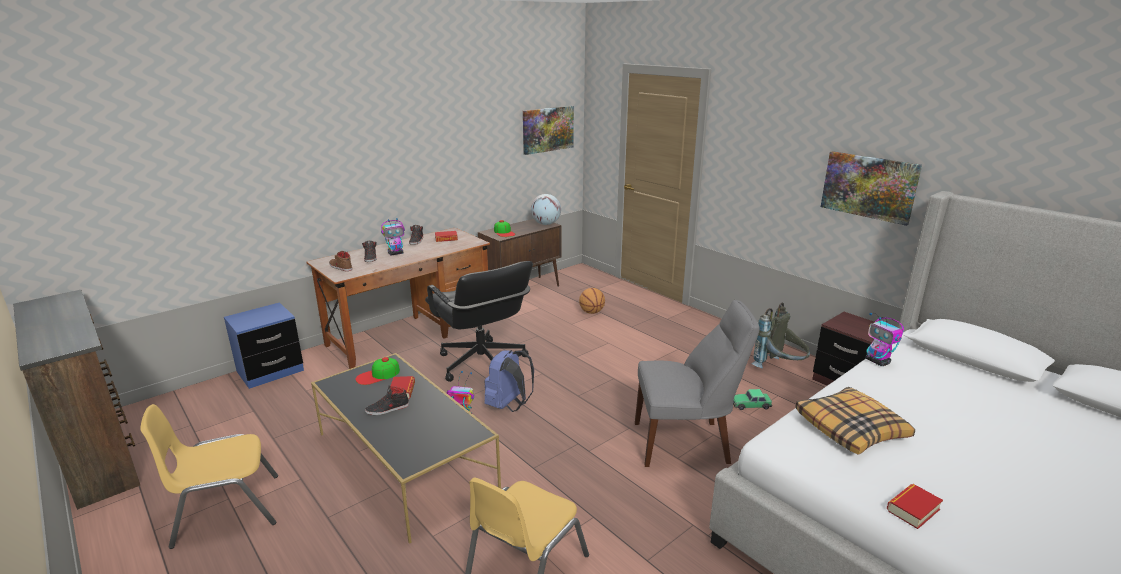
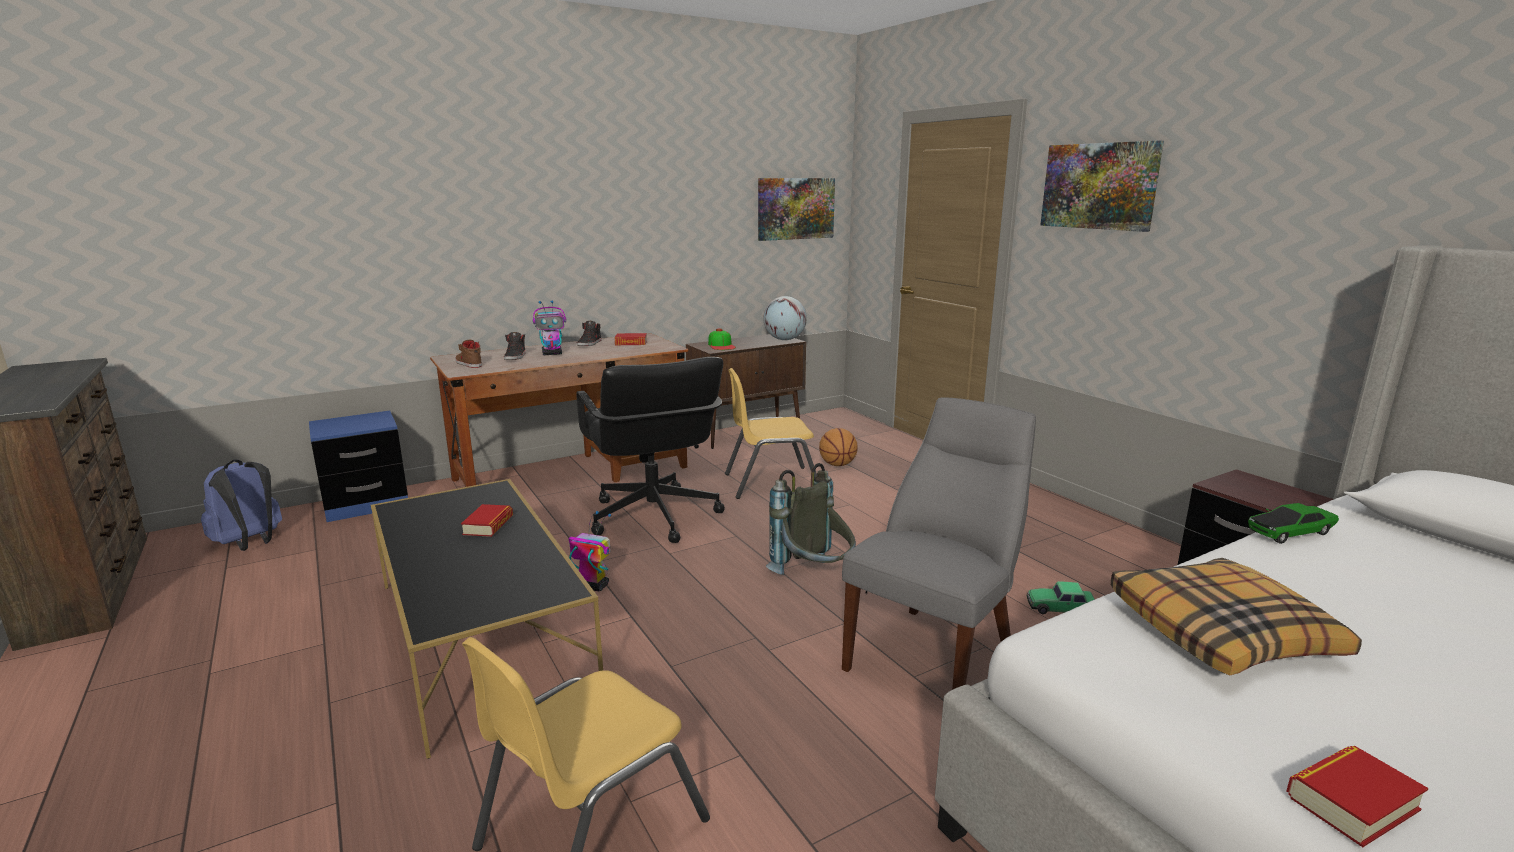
camera: 10 degrees right, 5 degrees down
yellow chair [140,404,278,549] -> yellow chair moved to [725,368,817,499]
cap [356,357,400,385] -> none
black shoe [365,386,409,415] -> none
blue backpack [485,350,534,412] -> blue backpack moved to [201,459,282,551]
grey chair [635,300,760,467] -> grey chair turned 60 degrees counterclockwise [842,397,1036,690]
grey backpack [752,302,810,369] -> grey backpack moved to [766,463,856,575]
picture [821,151,922,226] -> picture moved to [1040,141,1164,232]
toy robot [865,313,904,366] -> toy car [1248,503,1339,544]

